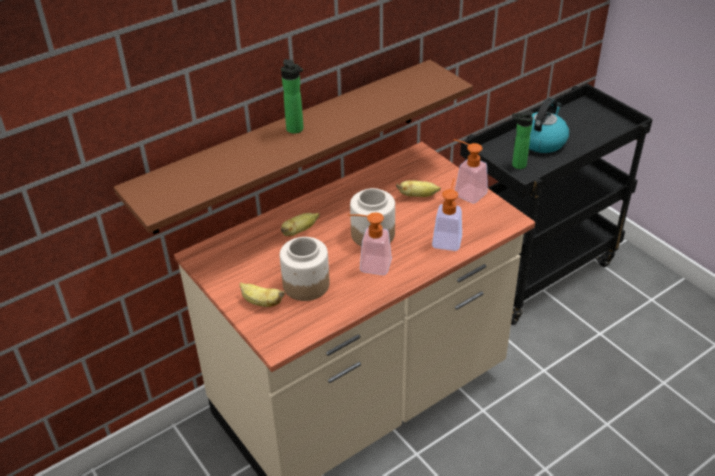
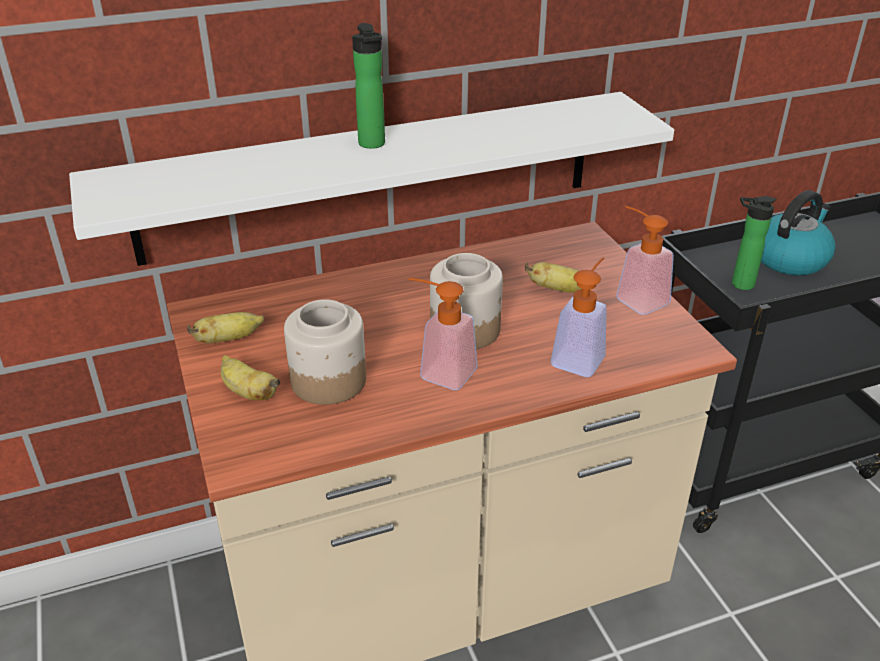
camera: 15 degrees right, 5 degrees down
brown shelf [114,60,473,234] -> white shelf [69,92,674,266]
banana [281,213,320,236] -> banana moved to [187,312,264,343]

